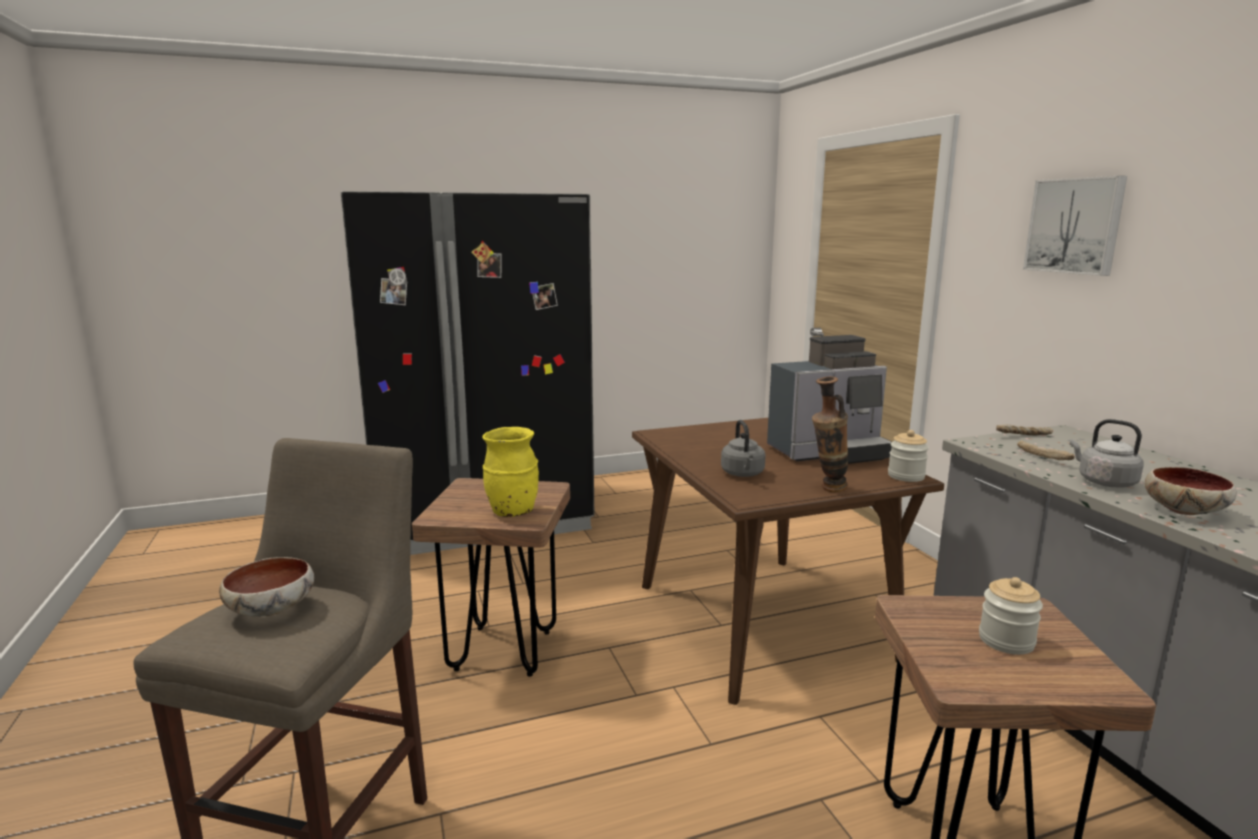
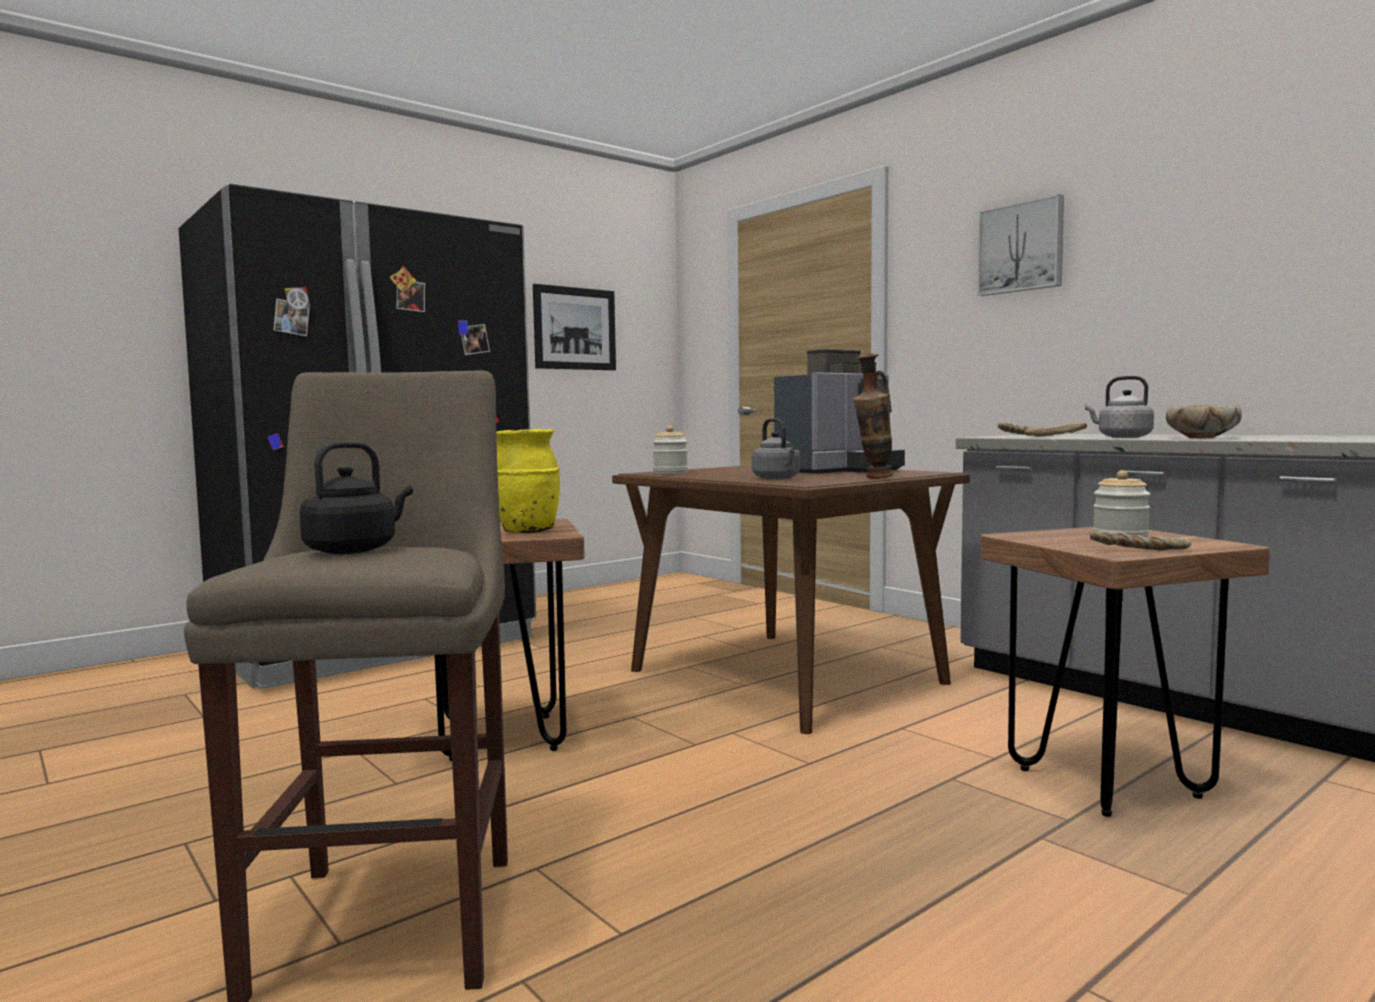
camera: 20 degrees left, 10 degrees down
bowl [219,557,314,616] -> black kettle [300,441,413,554]
jar [888,430,929,482] -> jar moved to [653,426,688,474]
none -> picture [533,284,616,370]
none -> bread [1090,531,1192,551]

